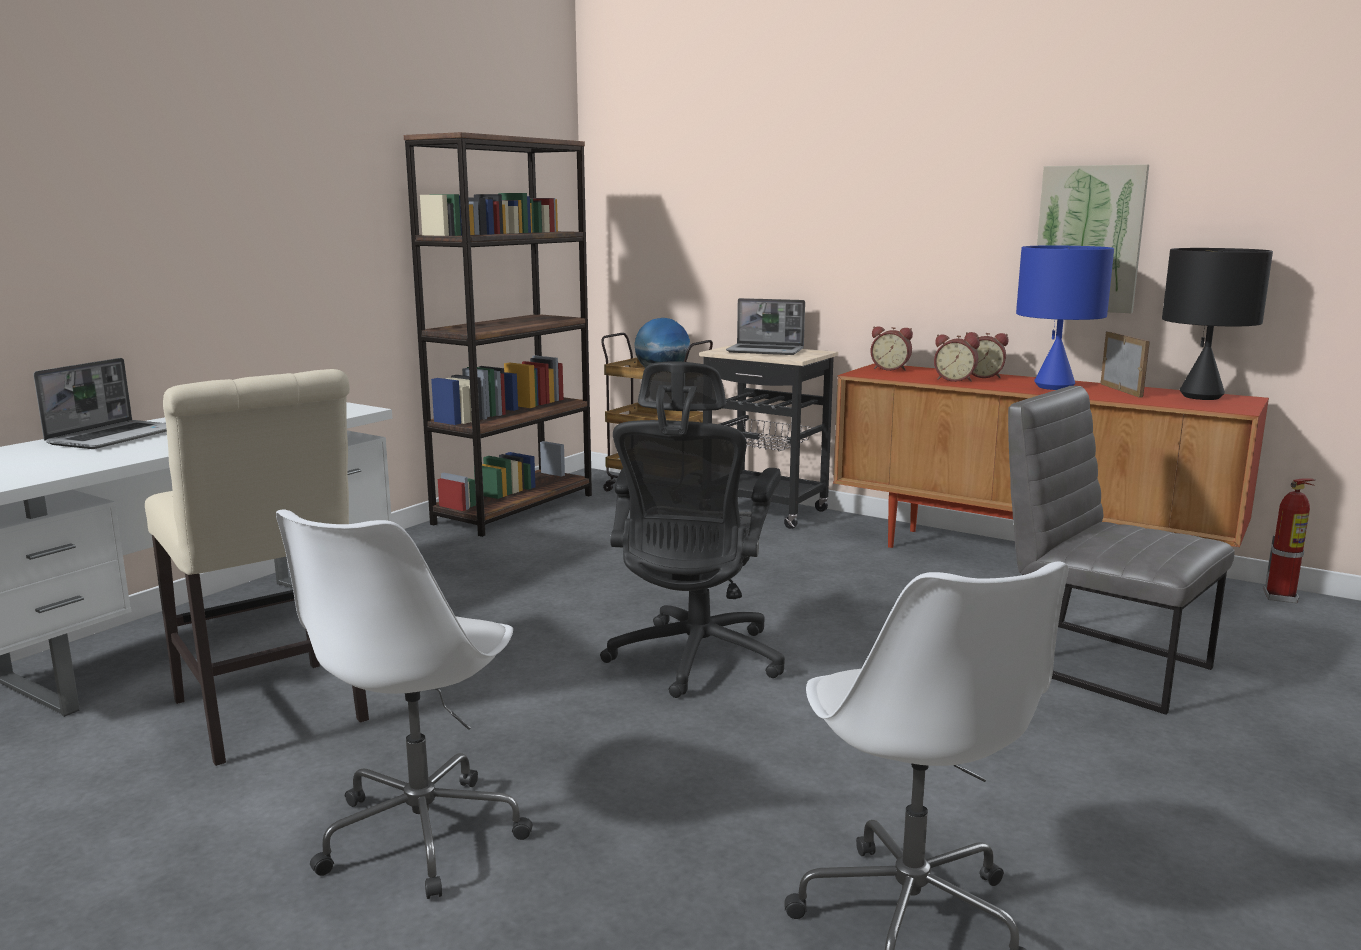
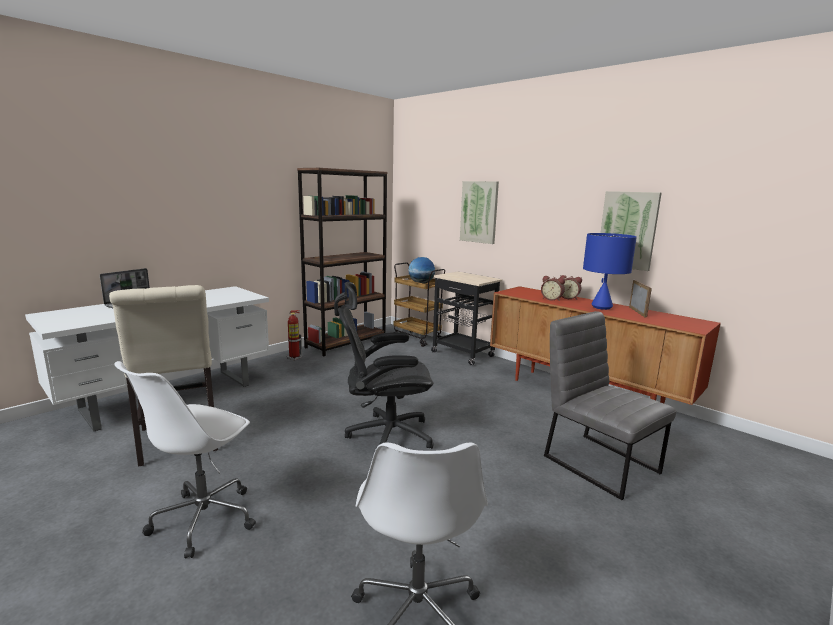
camera: 10 degrees right, 0 degrees up
office chair [600,361,785,698] -> office chair turned 60 degrees clockwise [334,282,434,449]
laptop [726,298,805,355] -> none
alarm clock [870,326,913,371] -> none
black table lamp [1162,248,1273,400] -> none
fire extinguisher [1264,478,1316,603] -> fire extinguisher moved to [287,310,302,360]
none -> picture [460,181,499,244]

